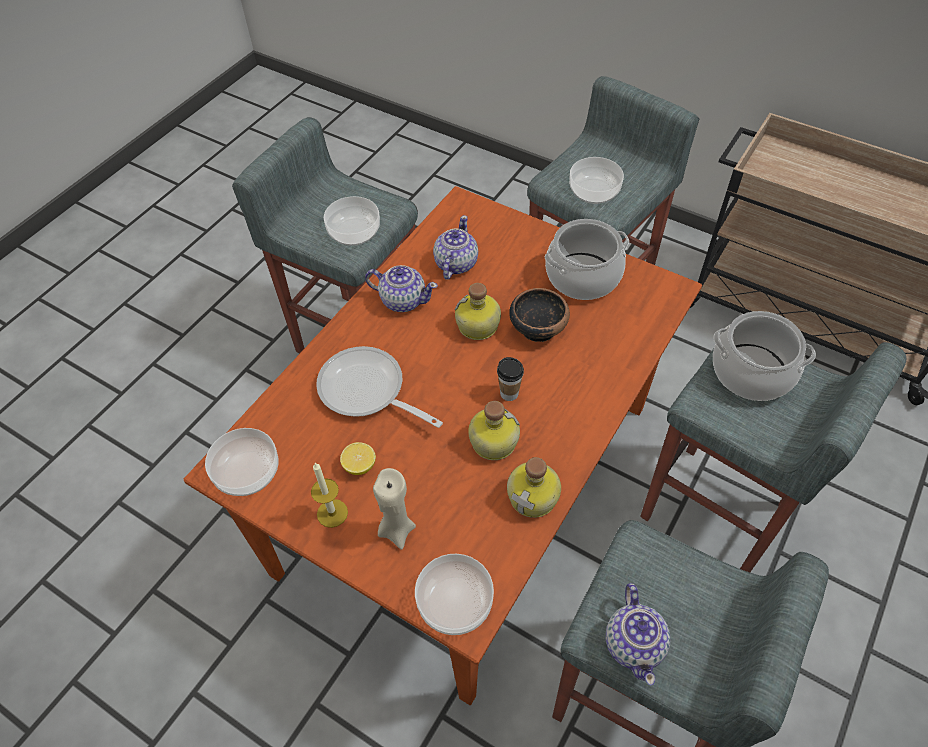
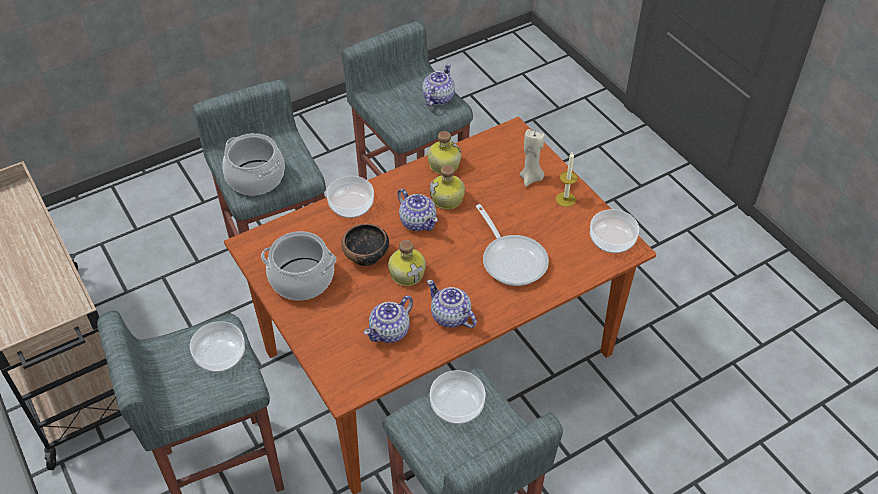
camera: 155 degrees left, 5 degrees down
lemon [340,442,376,475] -> none
bowl [415,554,494,635] -> bowl moved to [327,176,374,218]
cup [497,357,524,401] -> teapot [398,189,438,231]

